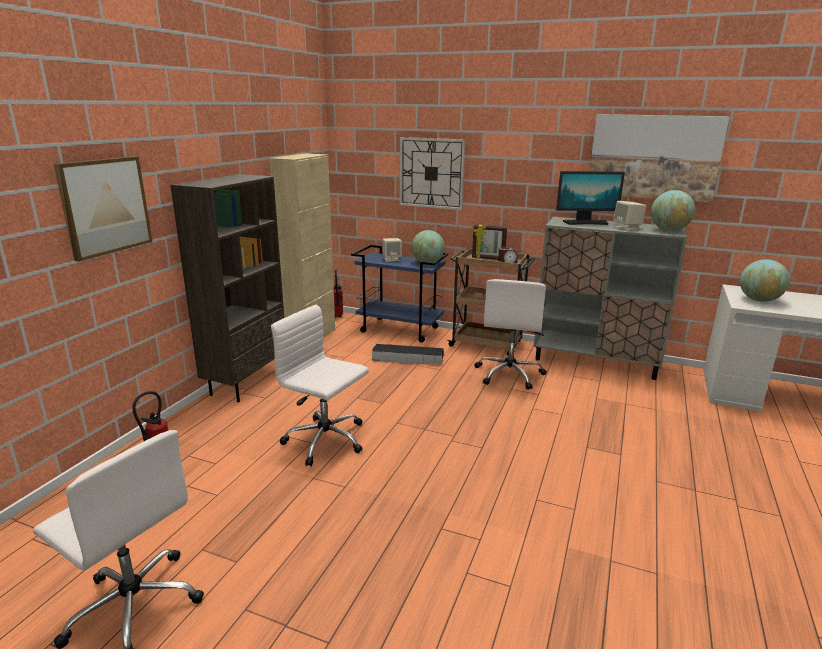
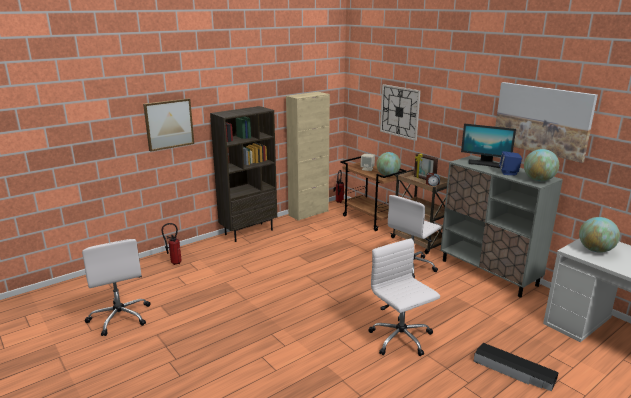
camera: 30 degrees right, 0 degrees up
white office chair [271,305,369,466] -> white office chair moved to [368,238,440,356]
blue cart [351,245,449,343] -> brown cart [340,156,406,231]
black storage box [372,344,444,364] -> black storage box moved to [474,343,559,391]
beige speaker [613,201,646,230] -> blue speaker [499,151,522,175]

